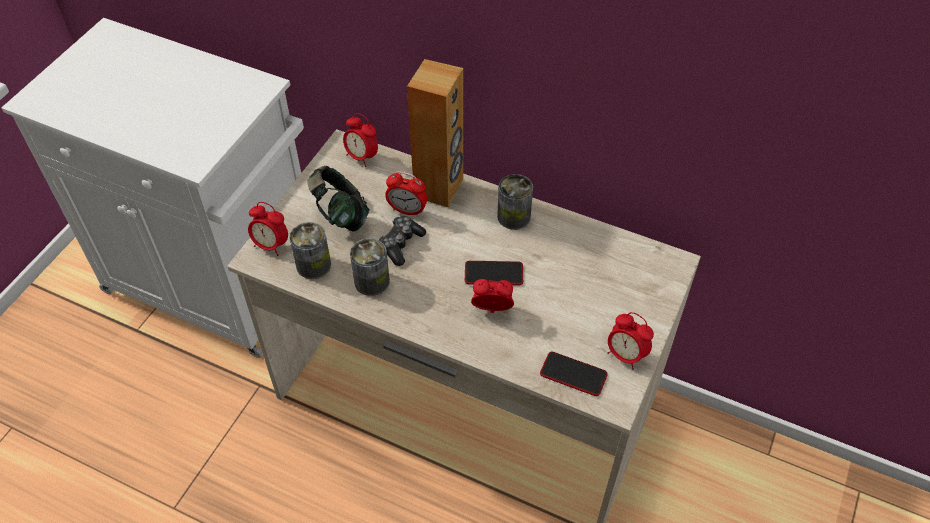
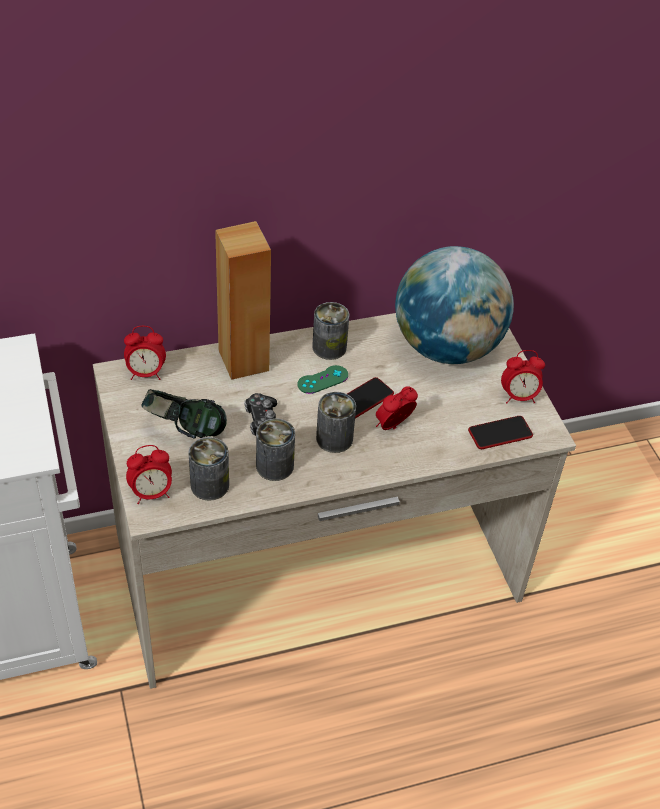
camera: 45 degrees left, 5 degrees down
alarm clock [385,171,427,217] -> none
none -> green game controller [297,365,348,394]
none -> can [316,392,356,453]
none -> globe [395,246,514,364]

